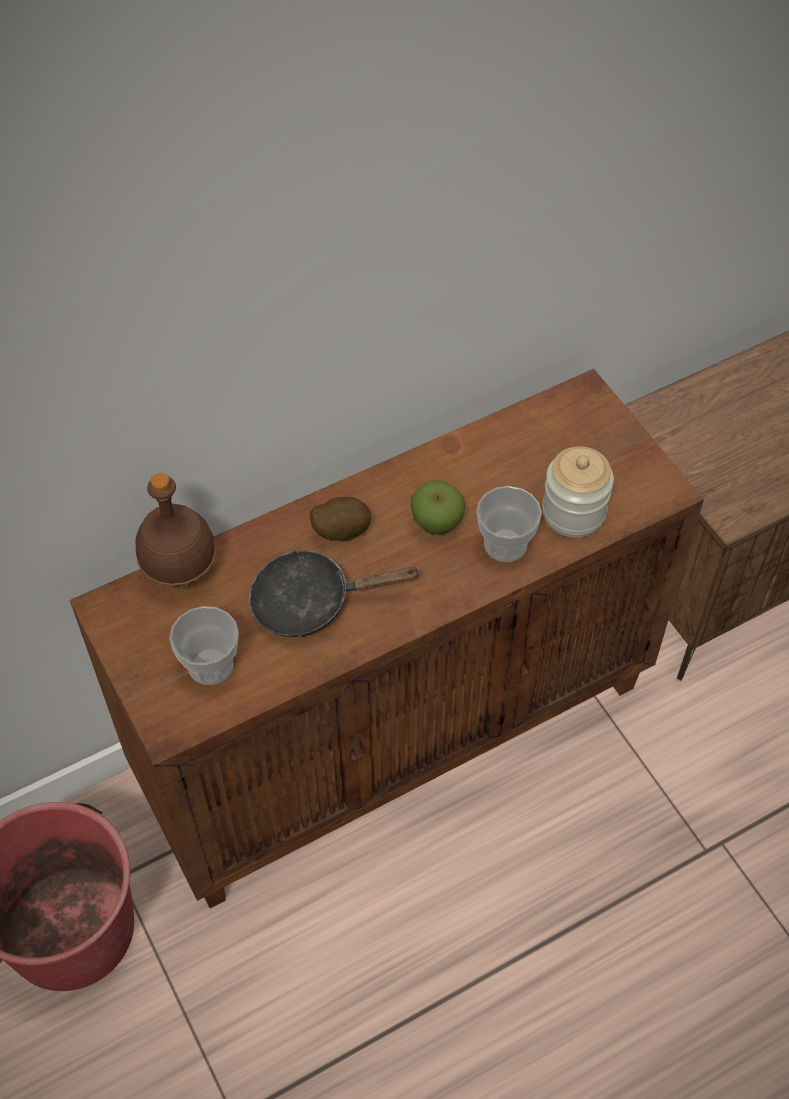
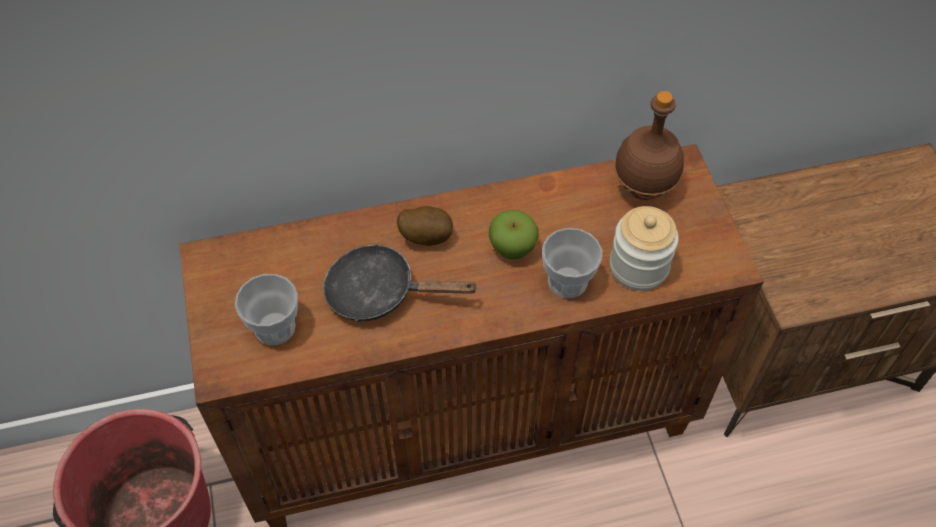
camera: 15 degrees right, 0 degrees up
brown bottle [136,473,216,588] -> brown bottle moved to [614,91,684,200]

